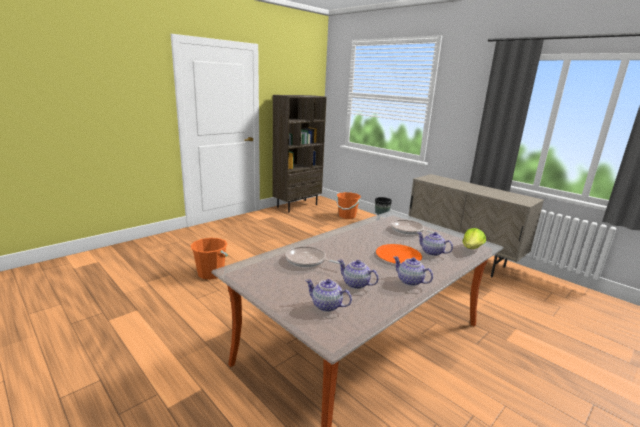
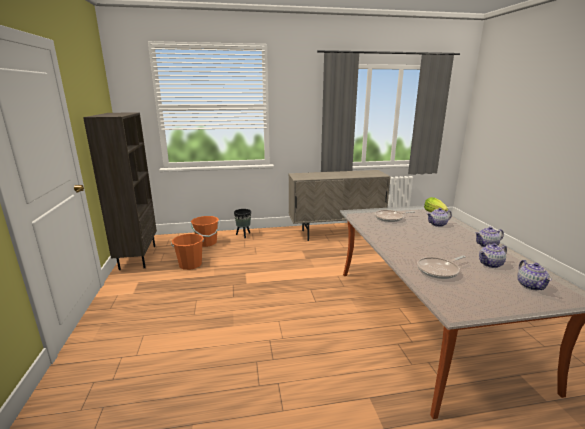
camera: 55 degrees left, 0 degrees up
orange bucket [190,238,228,280] -> orange bucket moved to [171,234,204,270]
teapot [305,279,352,312] -> teapot turned 60 degrees counterclockwise [518,260,552,290]
orange plate [376,244,422,264] -> none

